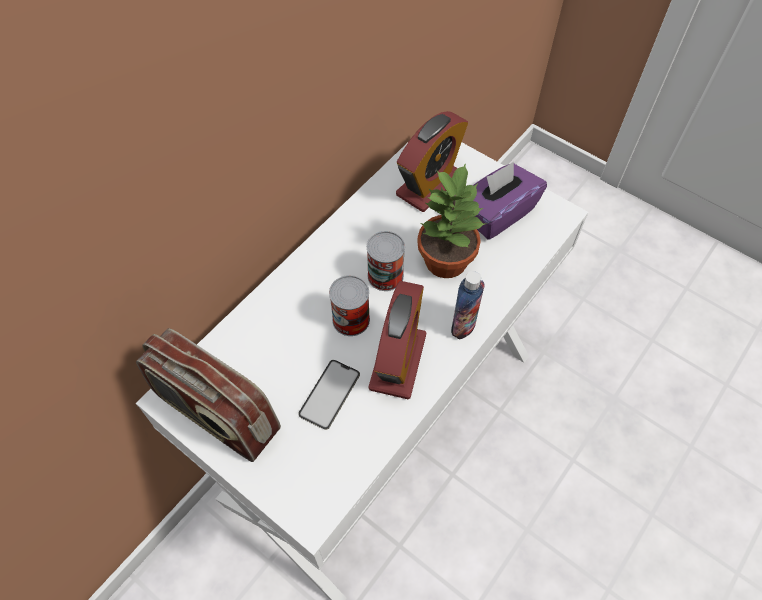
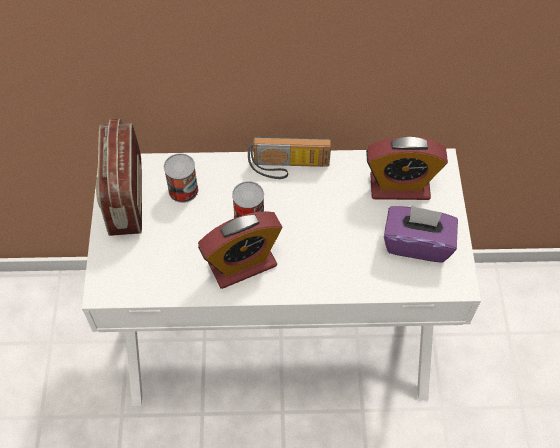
camera: 50 degrees right, 0 degrees up
phone [298,360,360,430] -> none
can [367,231,405,291] -> can moved to [164,153,198,203]
potted plant [417,163,486,278] -> none
bottle [451,271,485,339] -> none
none -> radio [248,136,331,179]

